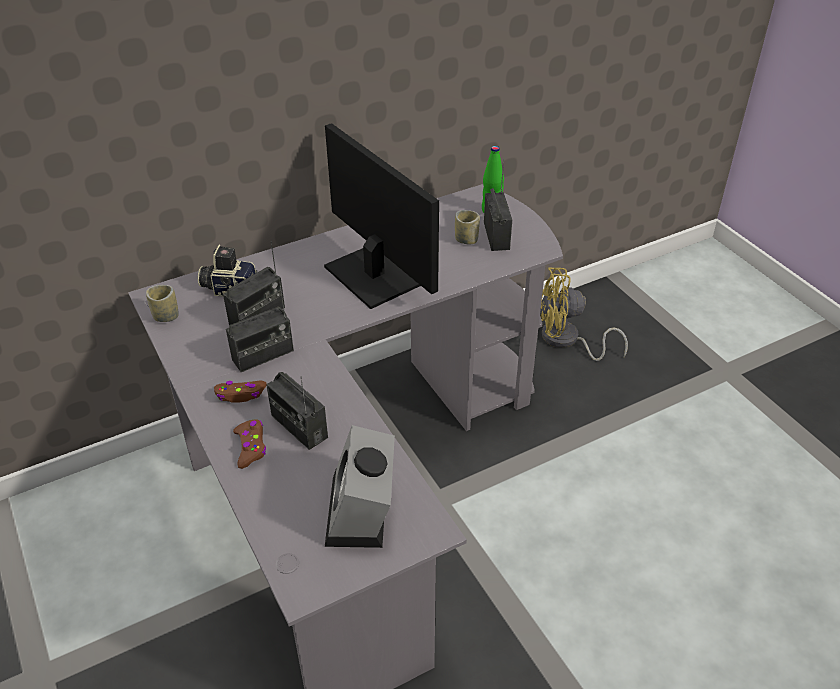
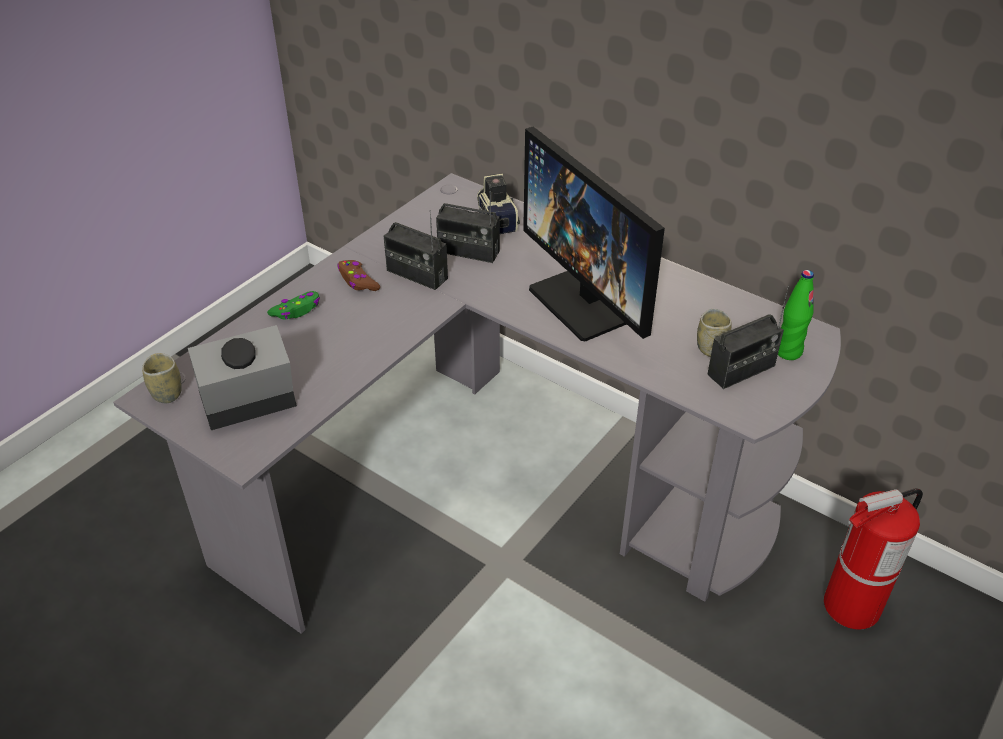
camera: 65 degrees right, 0 degrees up
cup [146,285,179,322] -> cup moved to [142,353,182,403]
brown game controller [233,419,266,469] -> green game controller [267,291,320,320]
radio [266,372,328,450] -> none
monitor [324,123,439,309] -> monitor turned 120 degrees clockwise [523,127,665,342]
yellow fan [541,268,628,361] -> fire extinguisher [824,489,923,630]

